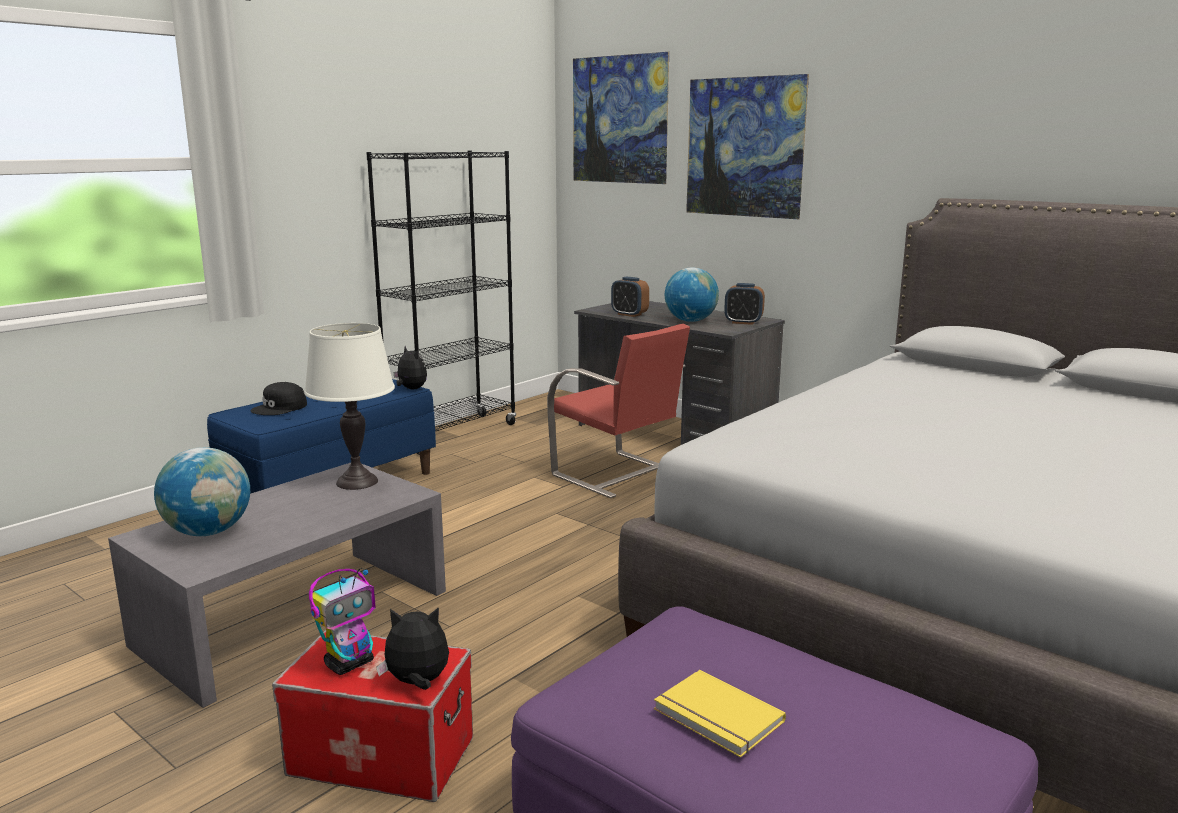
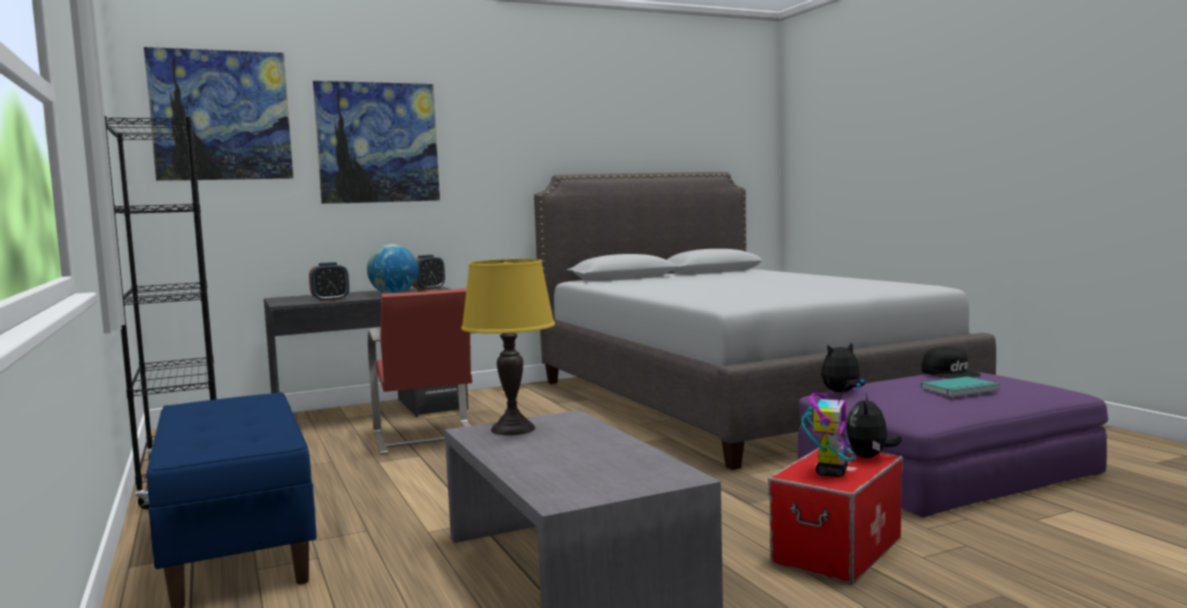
camera: 65 degrees left, 10 degrees down
globe [154,447,250,536] -> none
black cap [250,382,307,415] -> black cap moved to [921,347,981,378]
white table lamp [304,323,395,490] -> yellow table lamp [461,259,555,435]
toy robot [309,568,376,675] -> toy robot turned 45 degrees clockwise [801,379,865,477]
plush toy [393,346,427,389] -> plush toy moved to [821,343,865,392]
red chair [547,324,690,498] -> red chair turned 90 degrees clockwise [368,288,473,454]
yellow book [654,670,786,758] -> turquoise book [921,376,1000,397]

